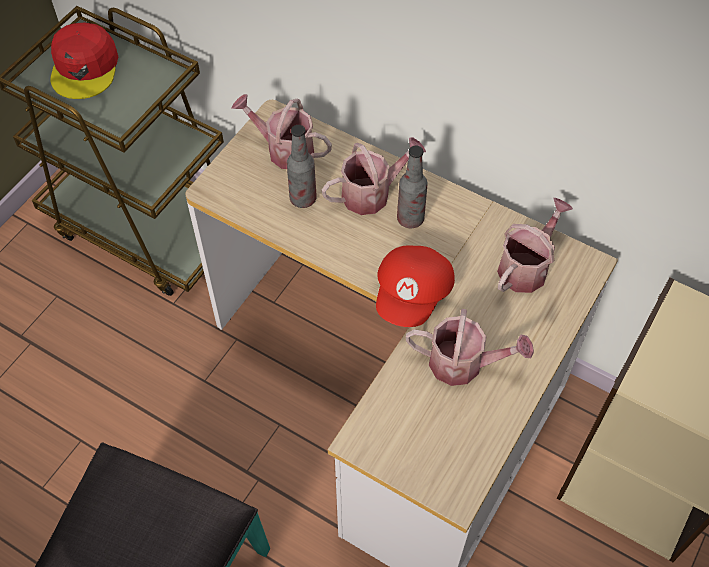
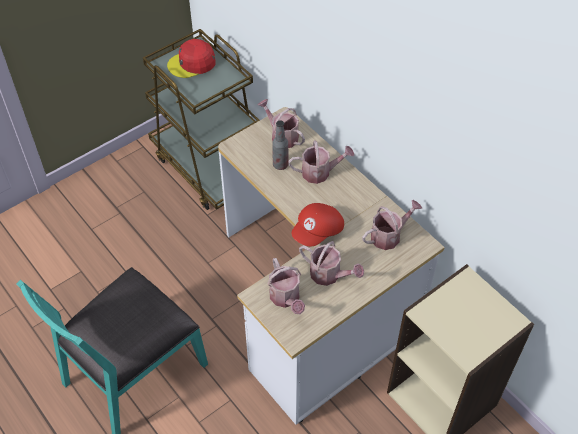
camera: 20 degrees right, 5 degrees down
red cap [50,23,118,99] -> red cap turned 45 degrees clockwise [167,39,216,78]
bottle [397,146,428,228] -> none
none -> watering can [267,258,305,314]

